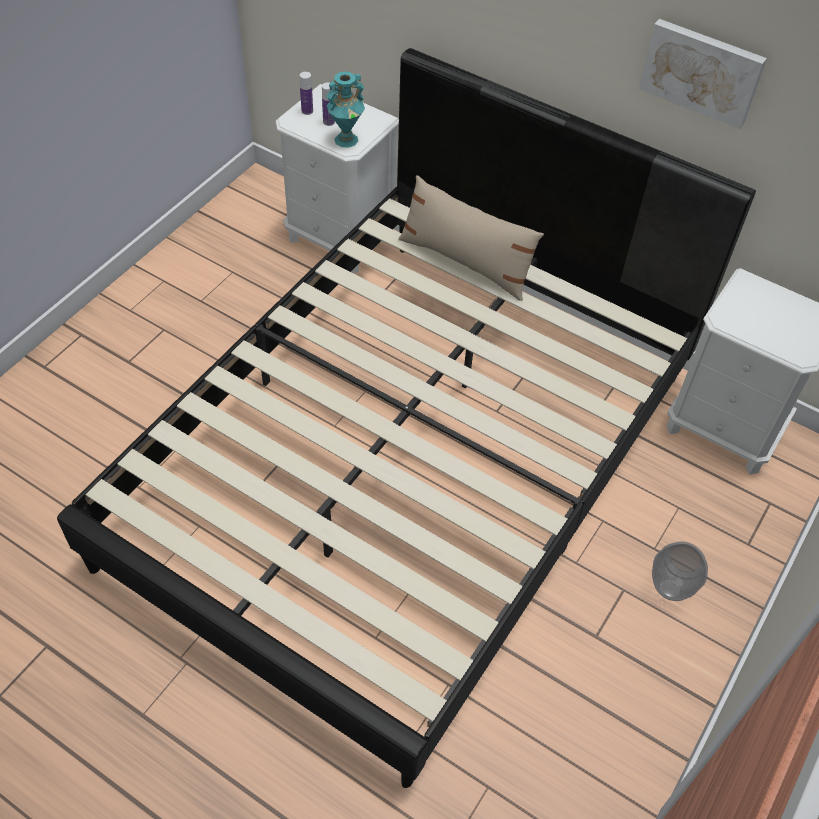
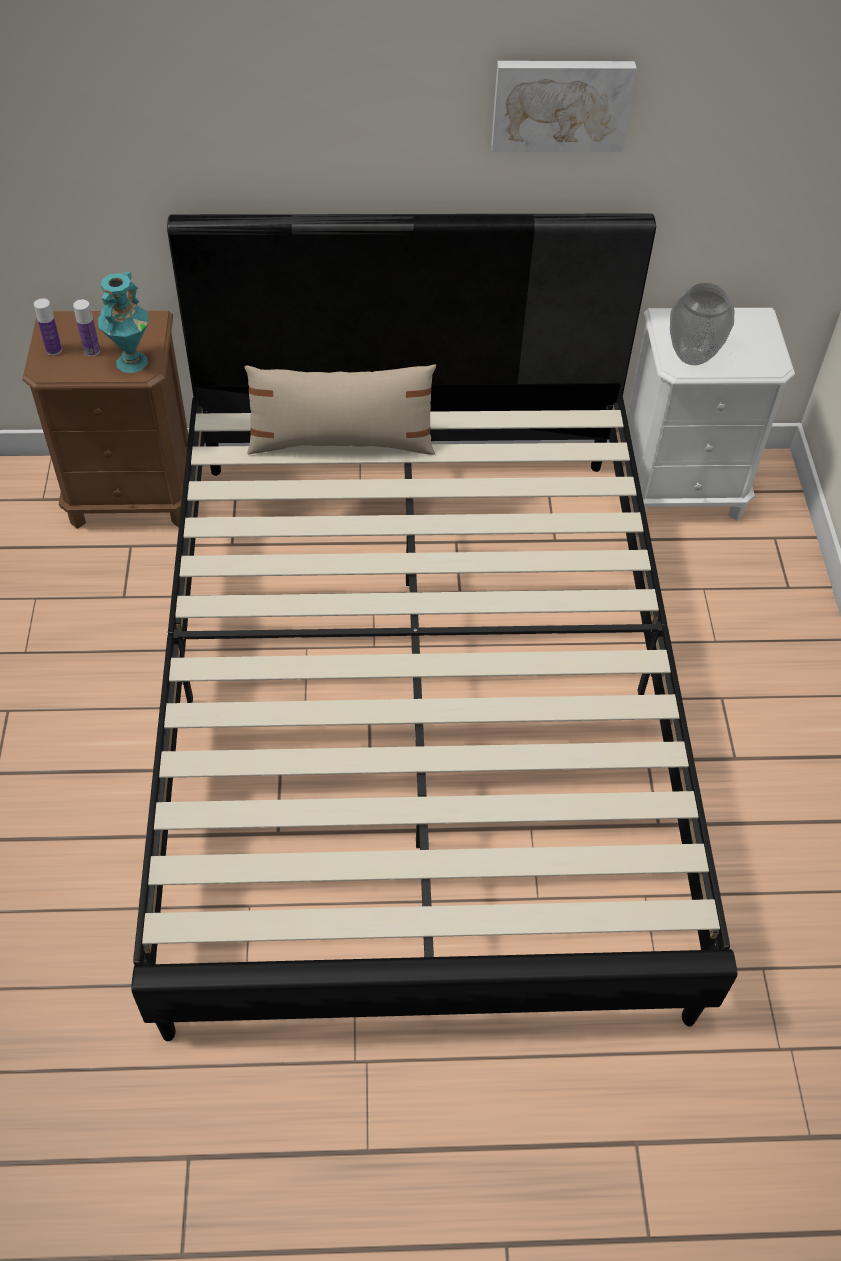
camera: 35 degrees left, 0 degrees up
white nightstand [276,84,399,273] -> brown nightstand [22,311,188,529]
vase [652,541,708,601] -> vase moved to [670,283,734,365]

